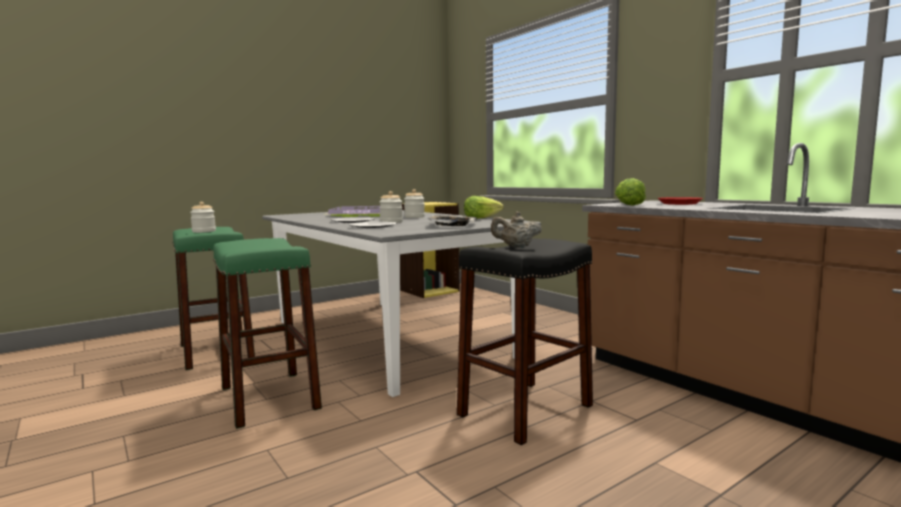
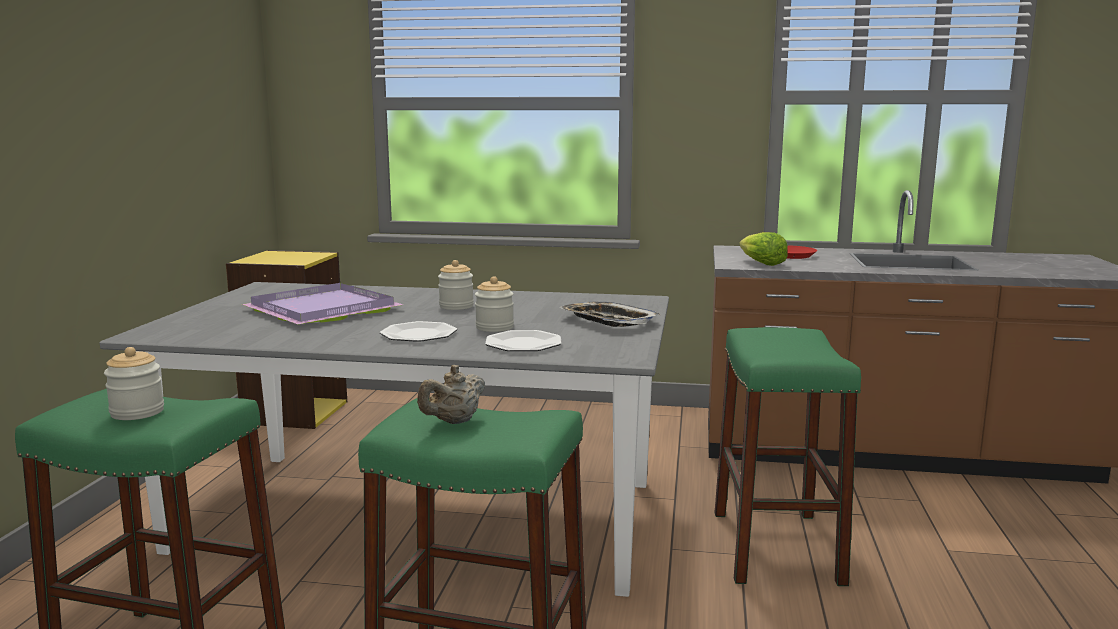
camera: 45 degrees left, 5 degrees up
black stool [457,238,593,445] -> green stool [714,327,861,586]
lettuce [464,196,504,219] -> none
beige teapot [491,211,542,248] -> beige teapot moved to [417,365,486,424]

